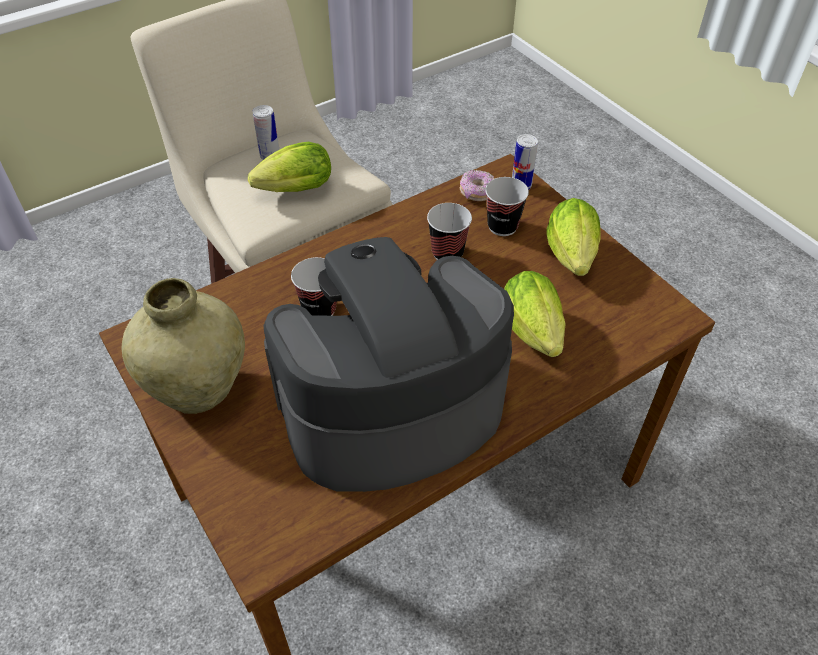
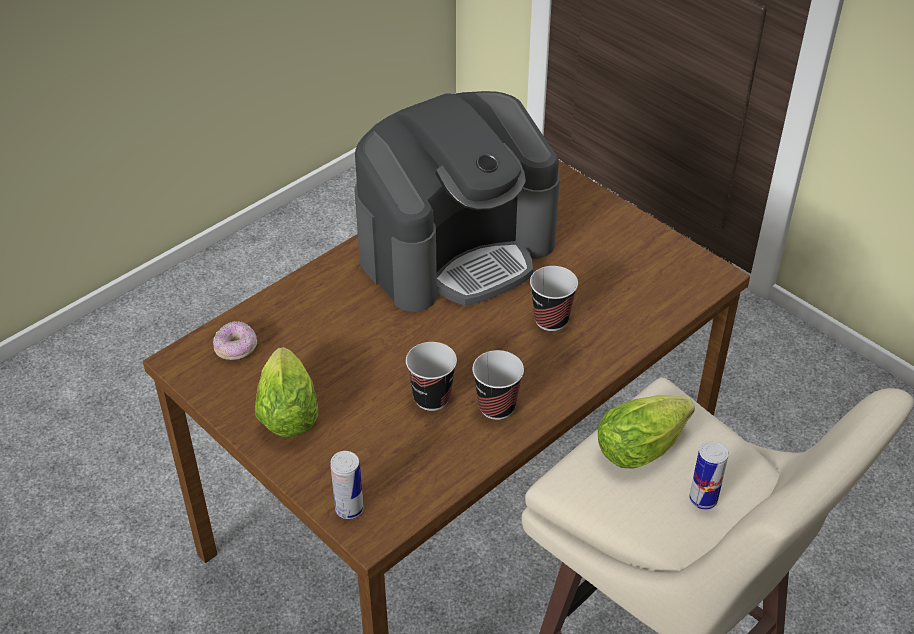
camera: 170 degrees right, 5 degrees down
beige vase [121,278,245,414] -> none
donut [460,170,494,201] -> donut moved to [213,321,257,360]
cup [485,177,529,236] -> cup moved to [472,350,524,420]
lettuce [504,271,566,357] -> none

